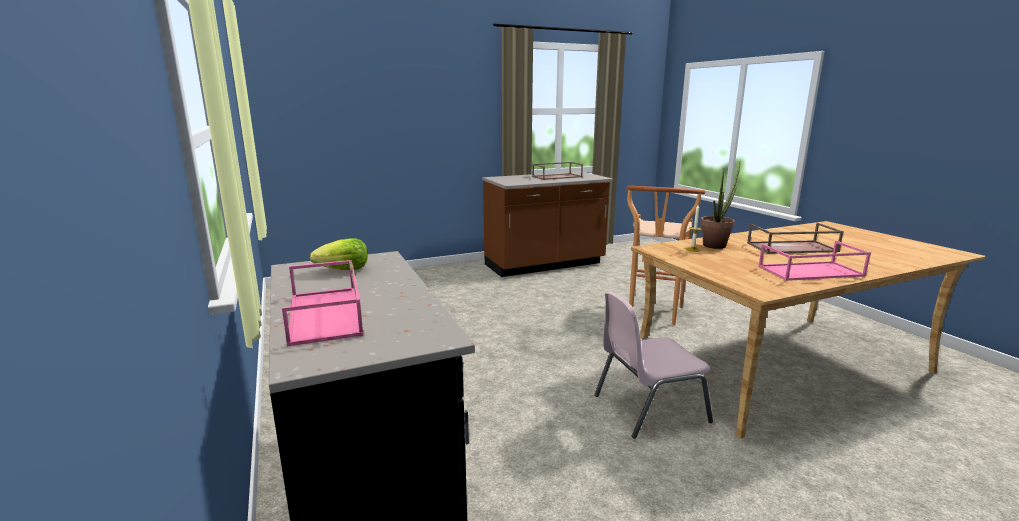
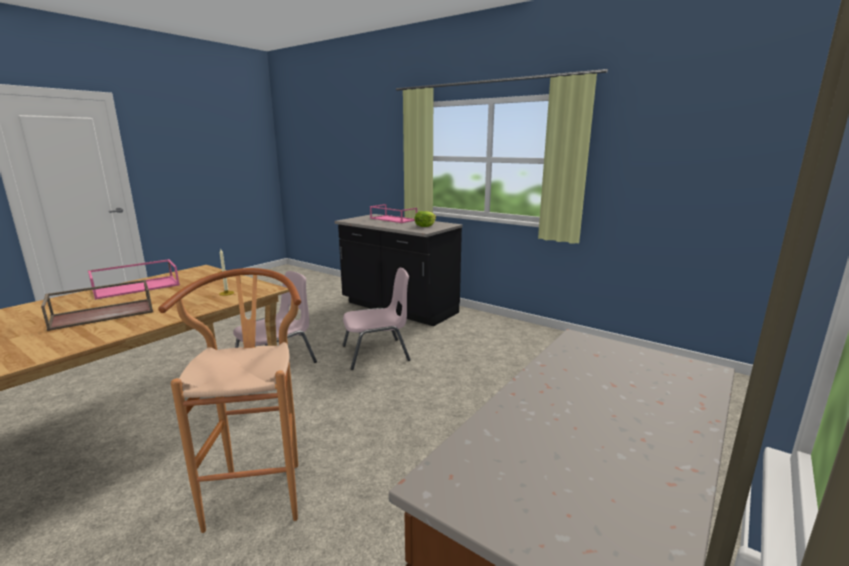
camera: 150 degrees right, 0 degrees up
brown tray [532,162,583,180] -> none
potted plant [700,162,740,249] -> none
none -> pink chair [343,268,411,370]

